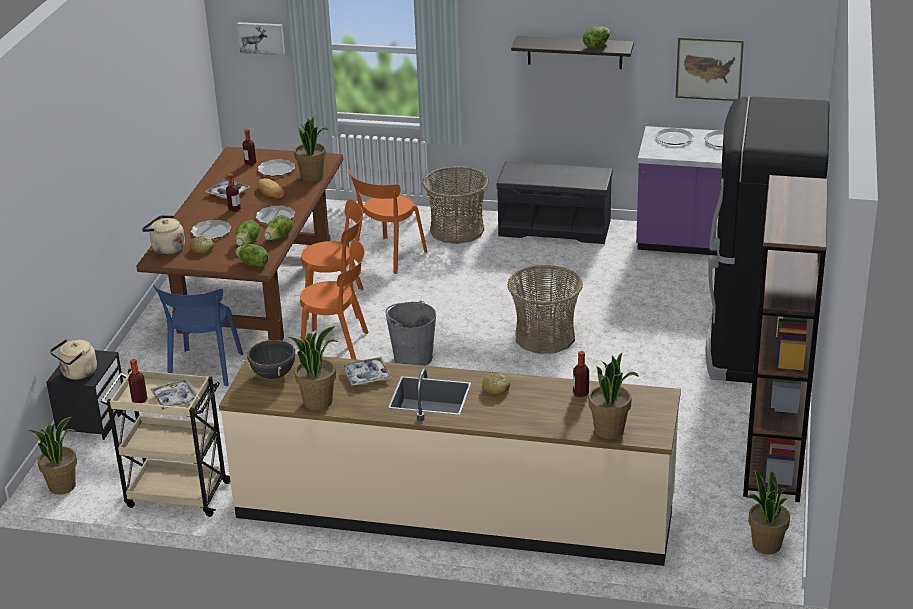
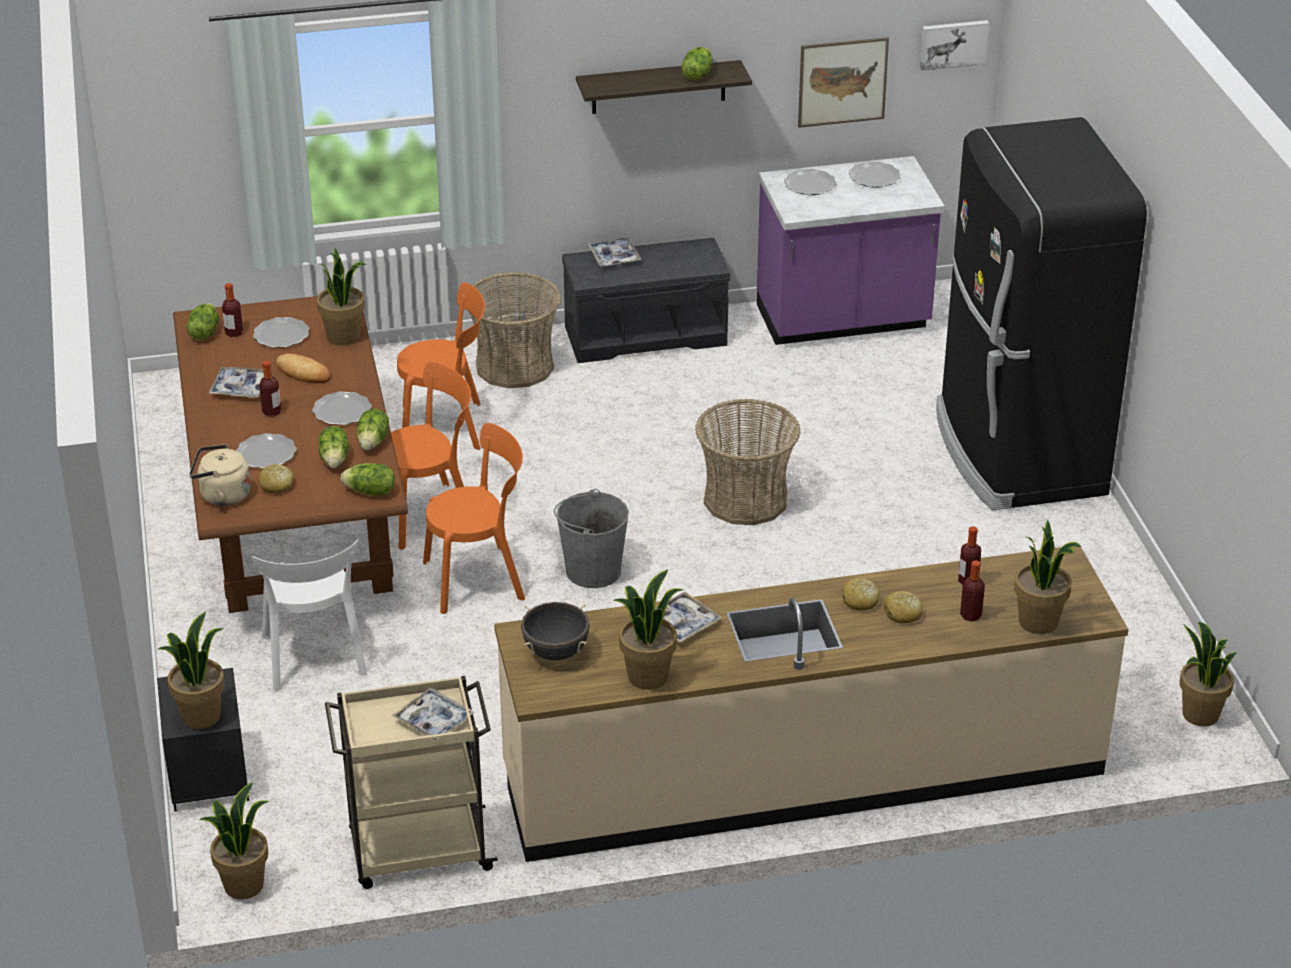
camera: 25 degrees left, 5 degrees up
beige kettle [50,339,97,380] -> potted plant [158,612,225,729]
bottle [128,359,147,403] -> bottle moved to [960,560,985,622]
blue chair [153,285,243,386] -> white chair [252,539,367,691]
picture [237,22,285,55] -> picture moved to [920,20,989,71]
orange chair [348,169,427,274] -> orange chair turned 105 degrees counterclockwise [397,282,485,450]
brown bookcase [743,175,828,502] -> none
none -> lettuce [187,303,218,340]
none -> tray [588,237,642,267]
none -> bread [883,591,923,623]

